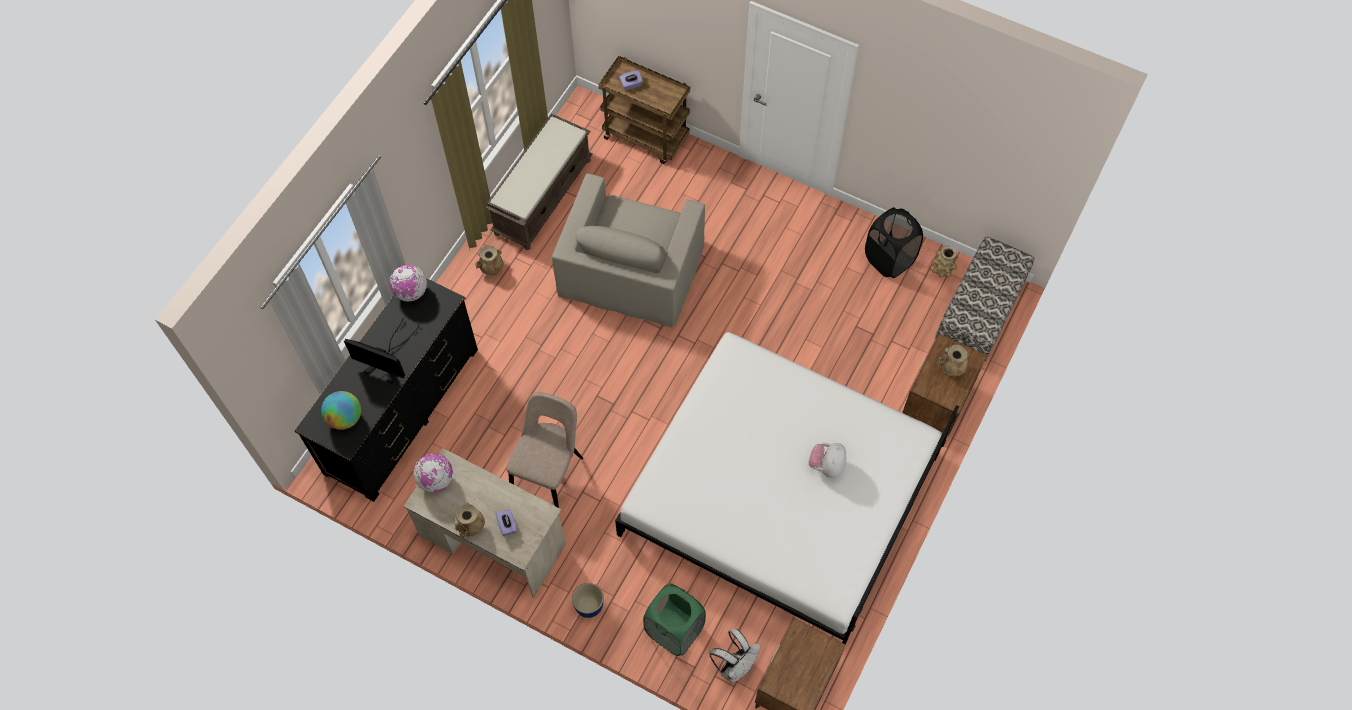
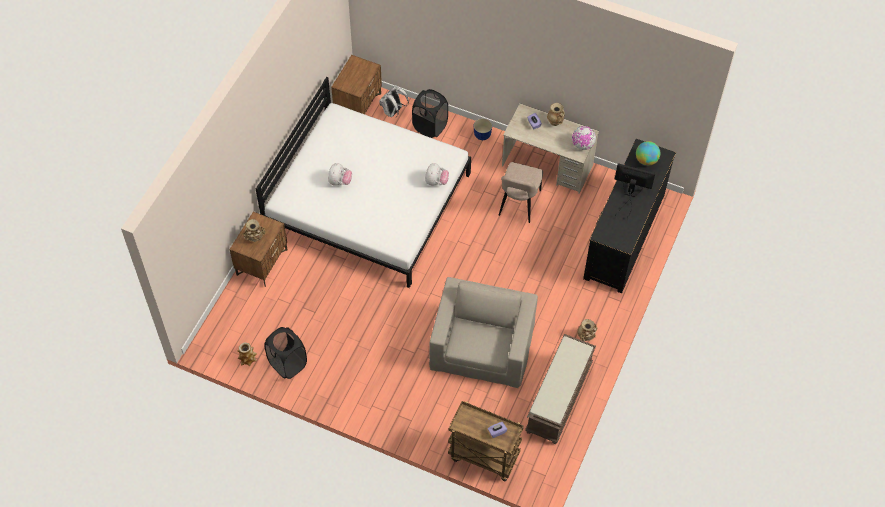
camera: 175 degrees right, 5 degrees down
globe [389,265,427,302] -> none
green laundry basket [643,584,706,656] -> black laundry basket [412,89,448,138]
bench [935,236,1034,362] -> none
none -> plush toy [425,163,449,186]

